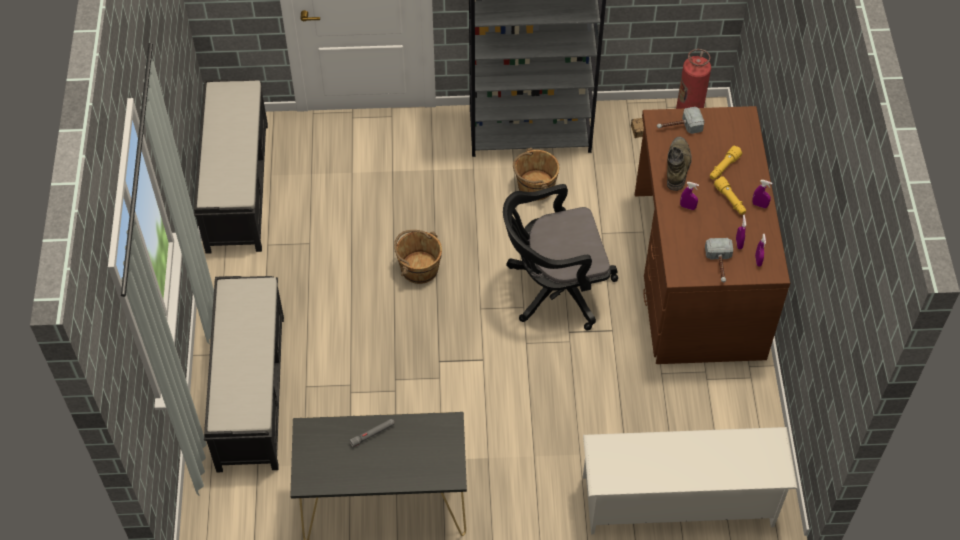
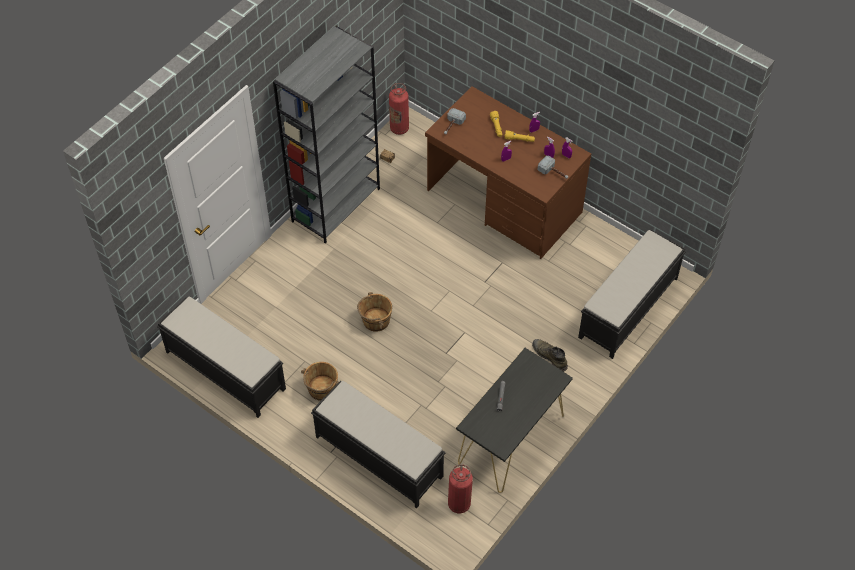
camera: 50 degrees left, 0 degrees up
black office chair [503,184,618,331] -> none
brown bucket [513,148,559,200] -> brown bucket moved to [301,362,339,401]
white shoe rack [583,427,798,534] -> black bench [578,230,686,359]
green boot [667,137,692,191] -> green boot moved to [532,339,568,372]
none -> fire extinguisher [448,464,473,513]

